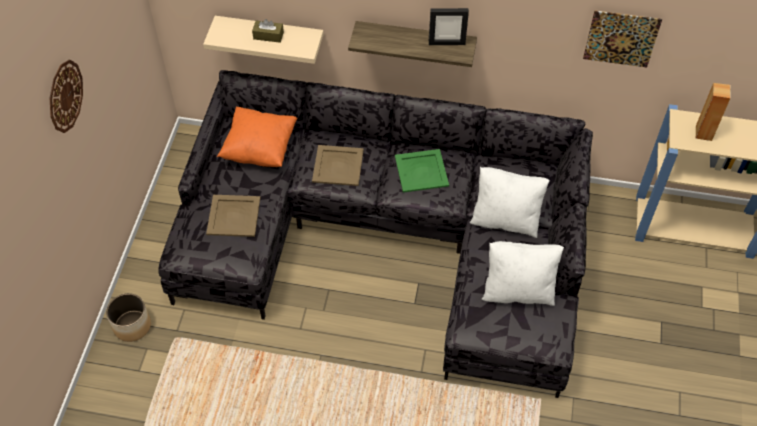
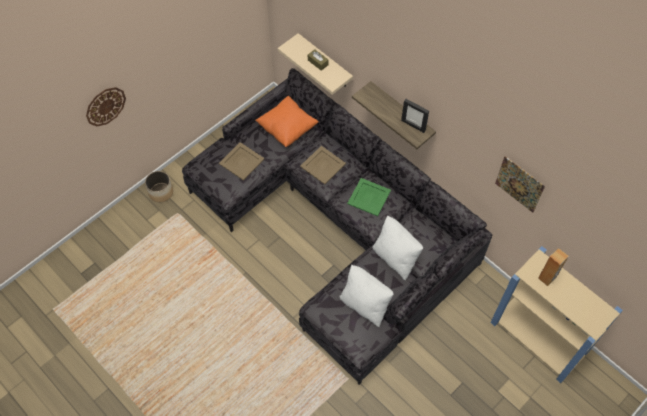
camera: 35 degrees right, 5 degrees up
wall clock [50,60,83,133] -> wall clock moved to [86,87,126,126]

